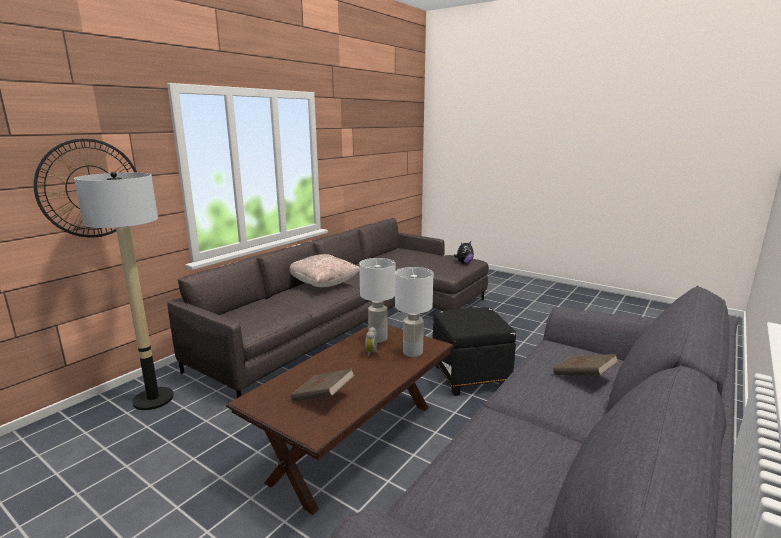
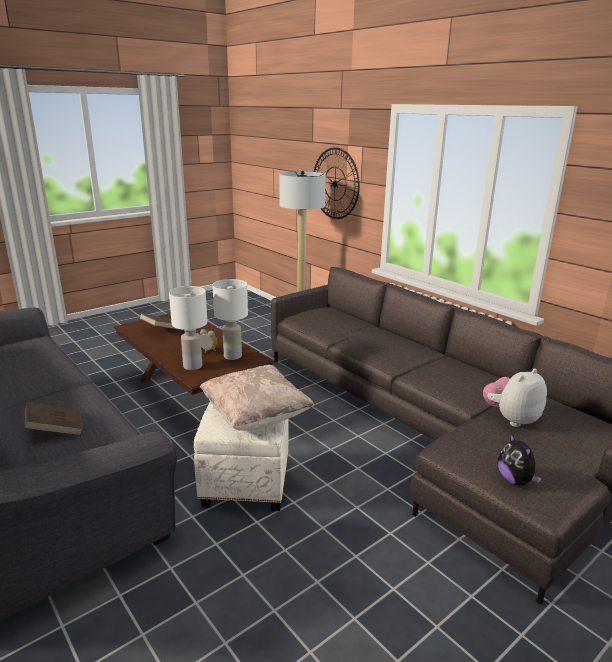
camera: 105 degrees right, 5 degrees up
beige pillow [290,254,360,287] -> beige pillow moved to [200,365,314,431]
black ottoman [433,307,516,396] -> white ottoman [194,403,289,511]
none -> plush toy [483,369,547,427]

